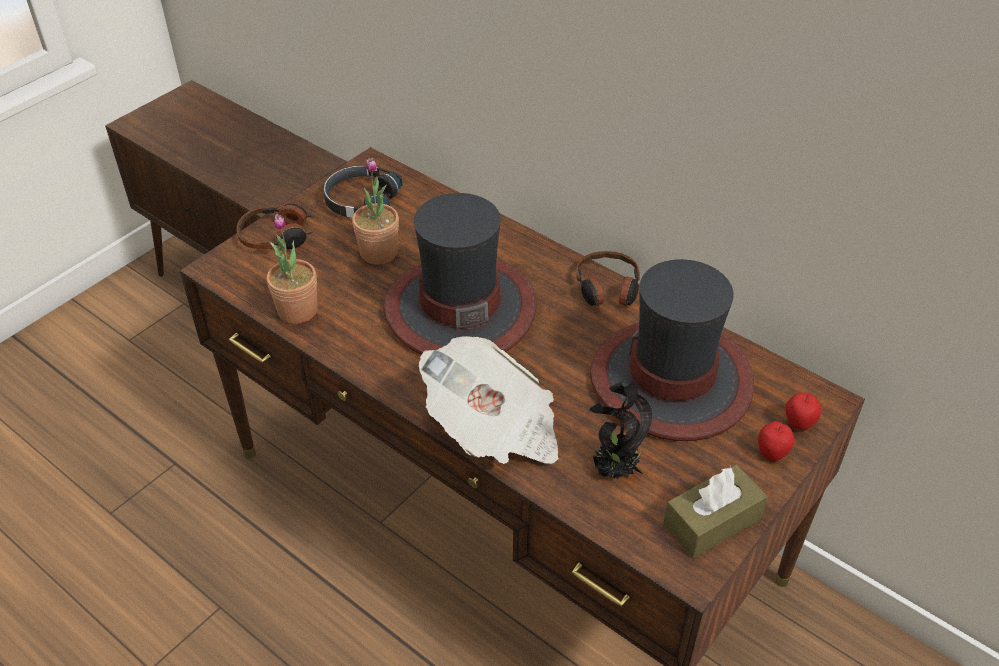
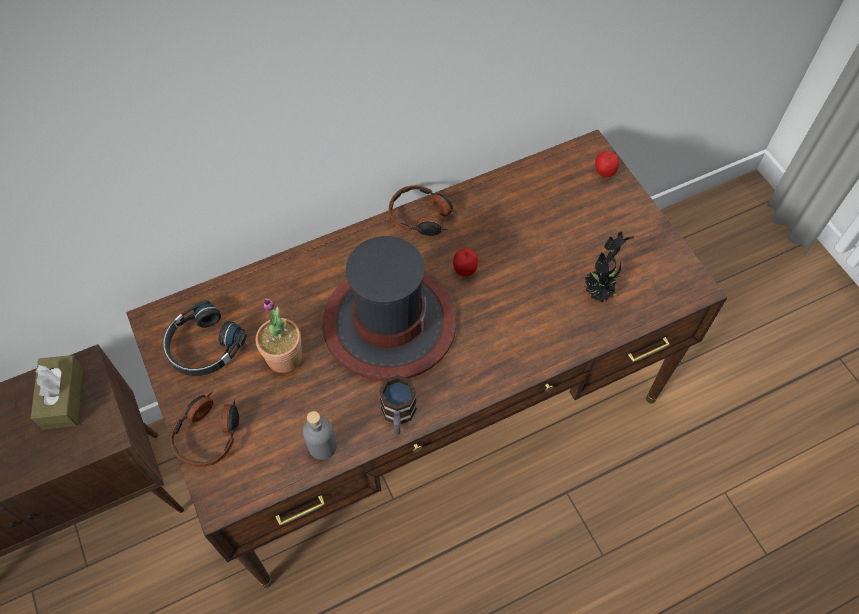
camera: 65 degrees left, 15 degrees up
potted plant [267,214,318,324] -> grey bottle [303,411,337,460]
newspaper [419,336,559,464] -> none
hat [590,259,754,441] -> none
brown tissue box [663,464,768,558] -> brown tissue box moved to [31,355,83,430]
apple [758,421,795,462] -> apple moved to [453,248,478,277]
none -> mug [379,375,417,435]

